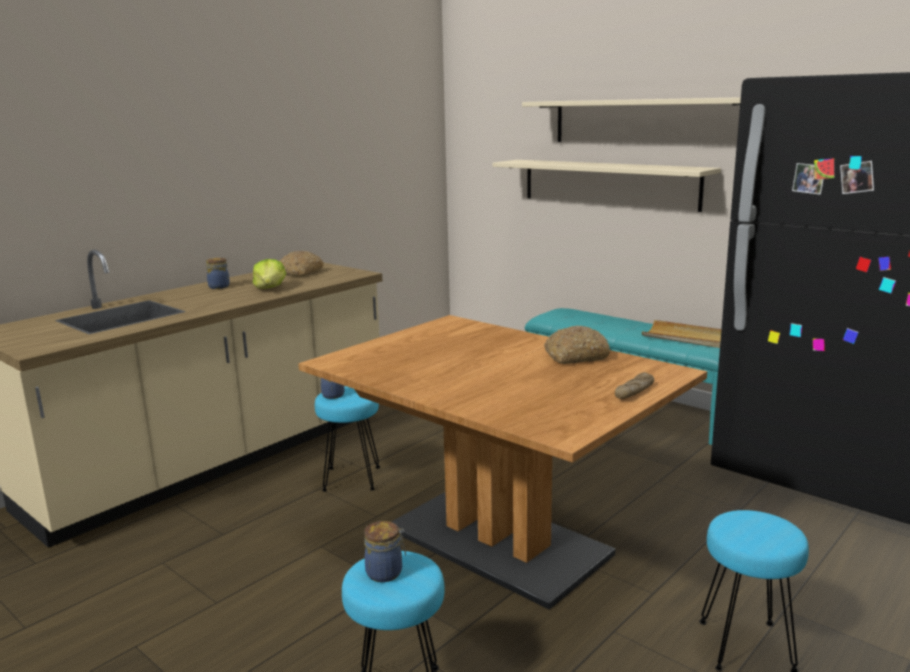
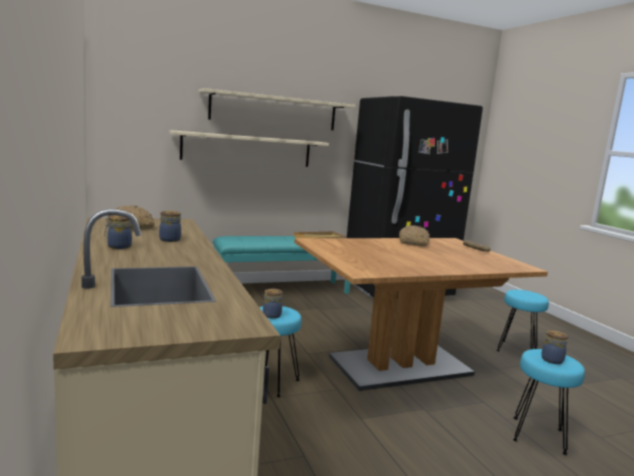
camera: 65 degrees left, 5 degrees down
lettuce [253,259,286,289] -> jar [159,211,181,242]

